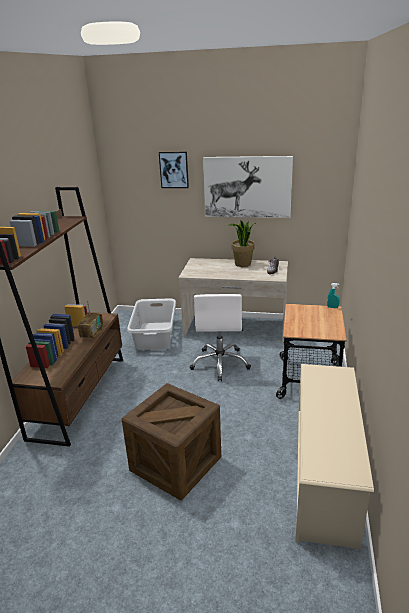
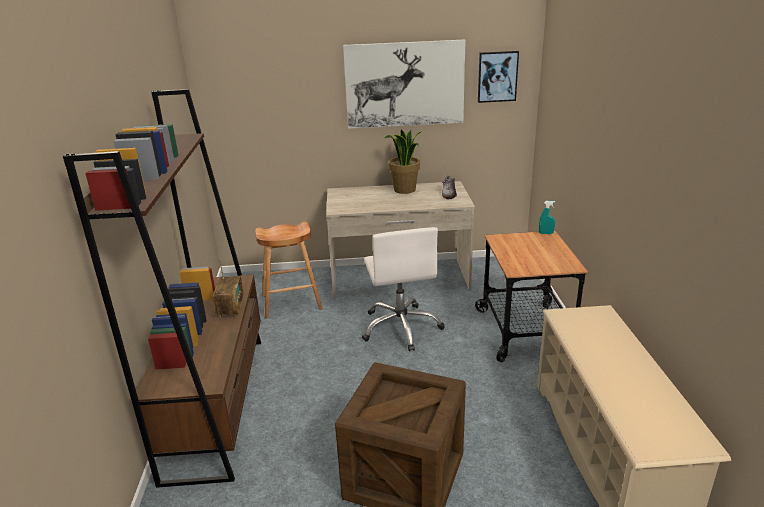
camera: 15 degrees left, 0 degrees up
grey laundry basket [127,298,176,350] -> brown stool [255,222,323,319]
picture [159,152,189,188] -> picture moved to [478,51,519,103]

